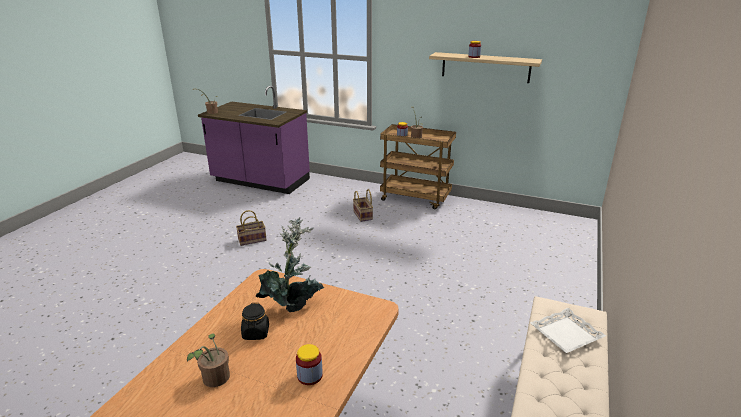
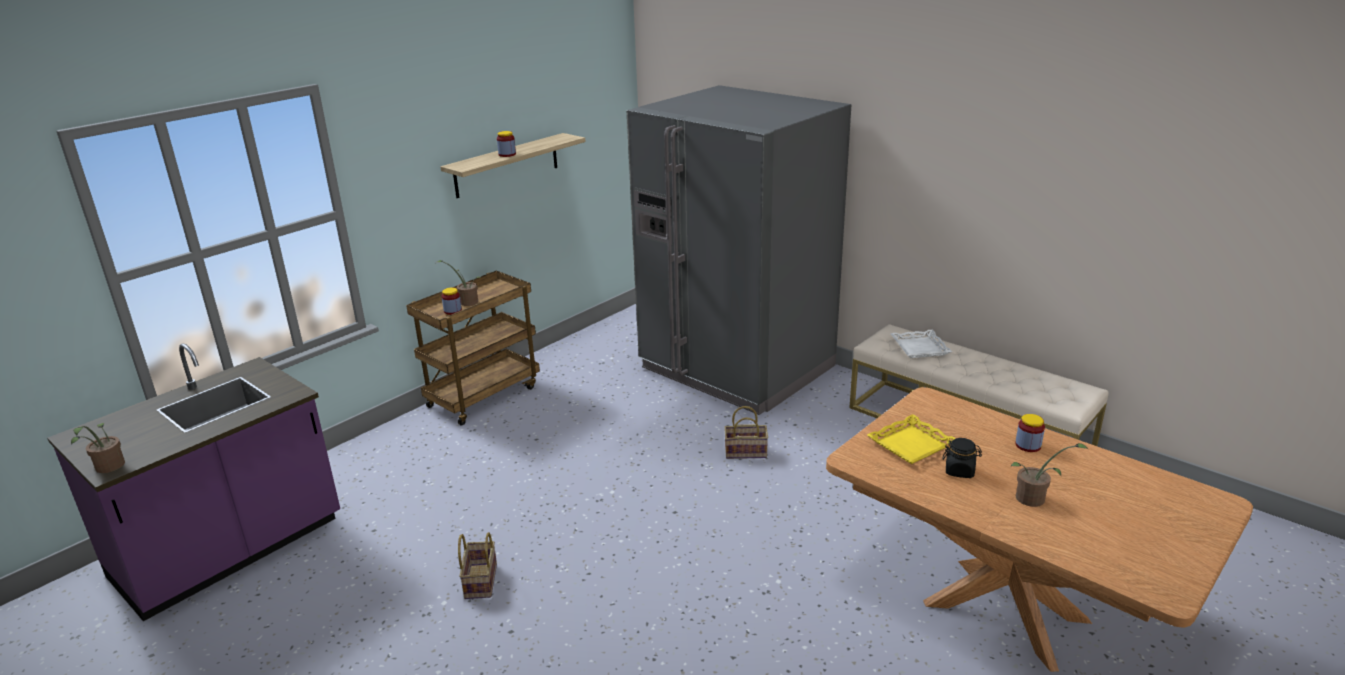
camera: 70 degrees left, 0 degrees up
potted plant [256,217,324,312] -> yellow tray [867,414,956,464]
basket [353,189,373,222] -> basket moved to [724,406,768,459]
none -> grey fridge [627,85,851,415]

